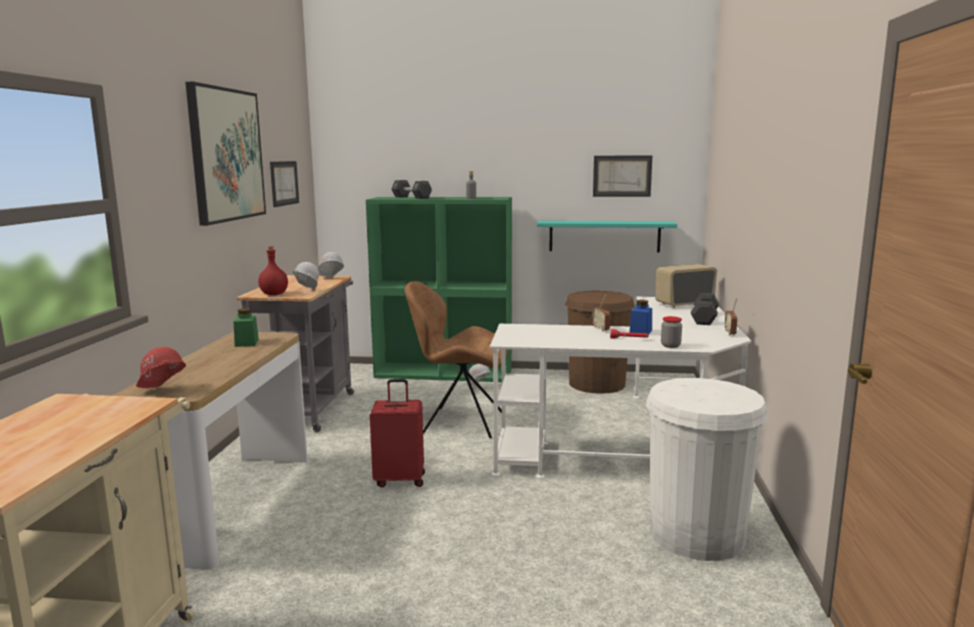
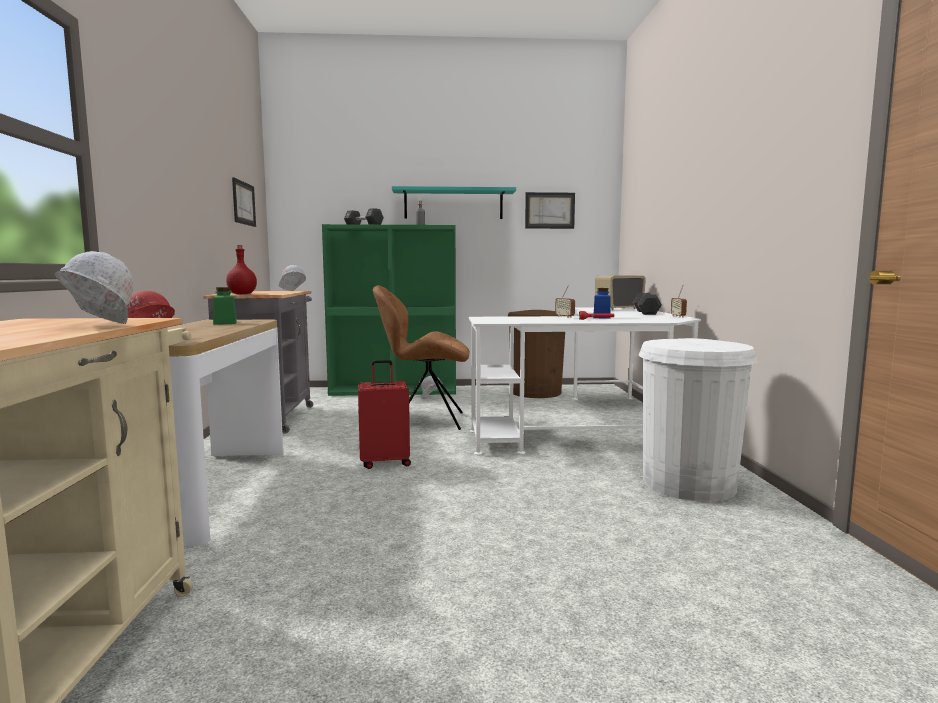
camera: 10 degrees left, 5 degrees down
picture [185,82,266,226] -> none
white hard hat [293,262,319,289] -> white hard hat moved to [55,251,133,324]
turquoise shelf [537,221,677,252] -> turquoise shelf moved to [392,186,516,219]
jar [661,316,682,348] -> none

